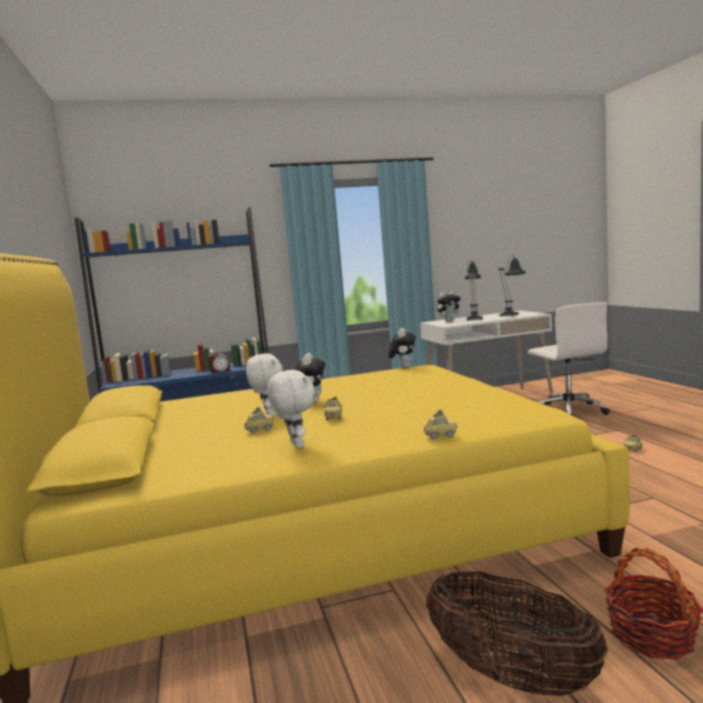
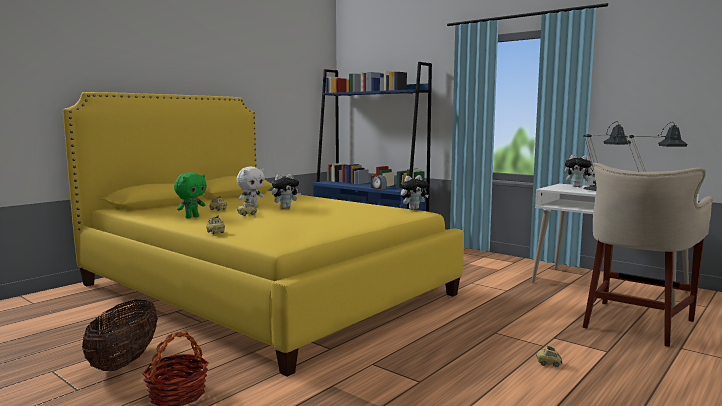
camera: 55 degrees right, 0 degrees up
white plush toy [267,370,315,448] -> green plush toy [174,172,207,219]
white office chair [528,302,610,415] -> beige stool [582,163,713,347]

